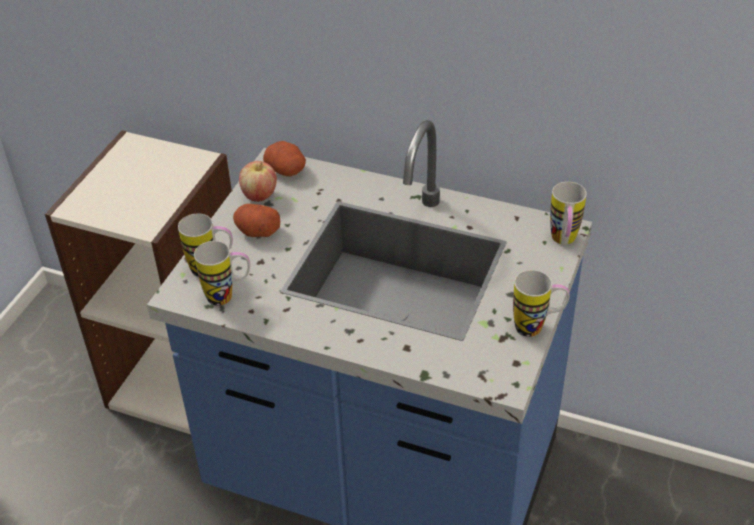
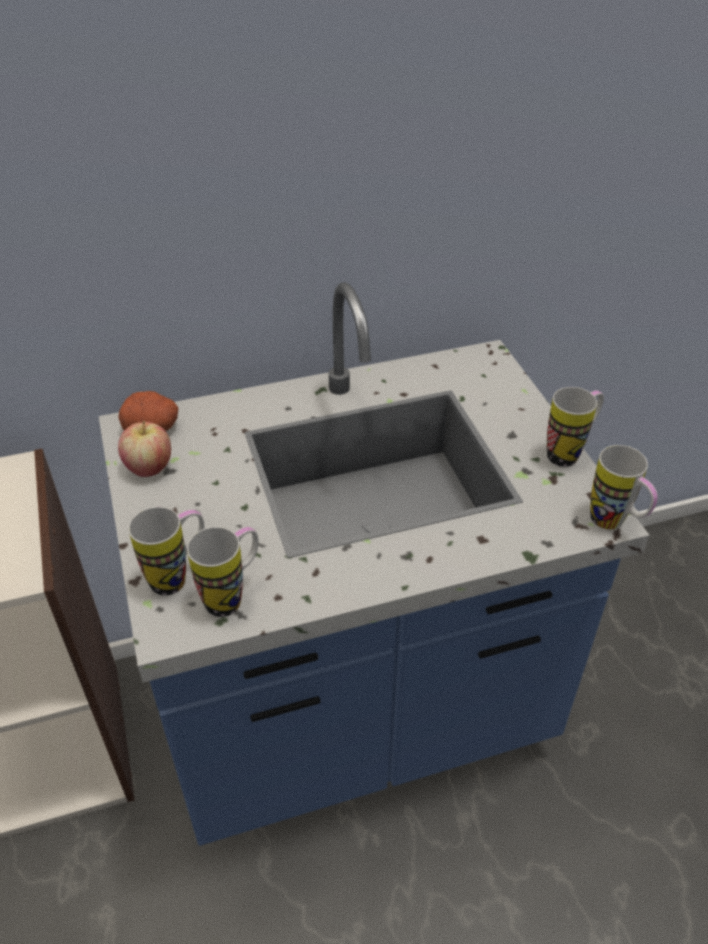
camera: 40 degrees left, 0 degrees up
potato [233,204,280,237] -> none
mug [550,182,587,245] -> mug moved to [590,445,658,529]

